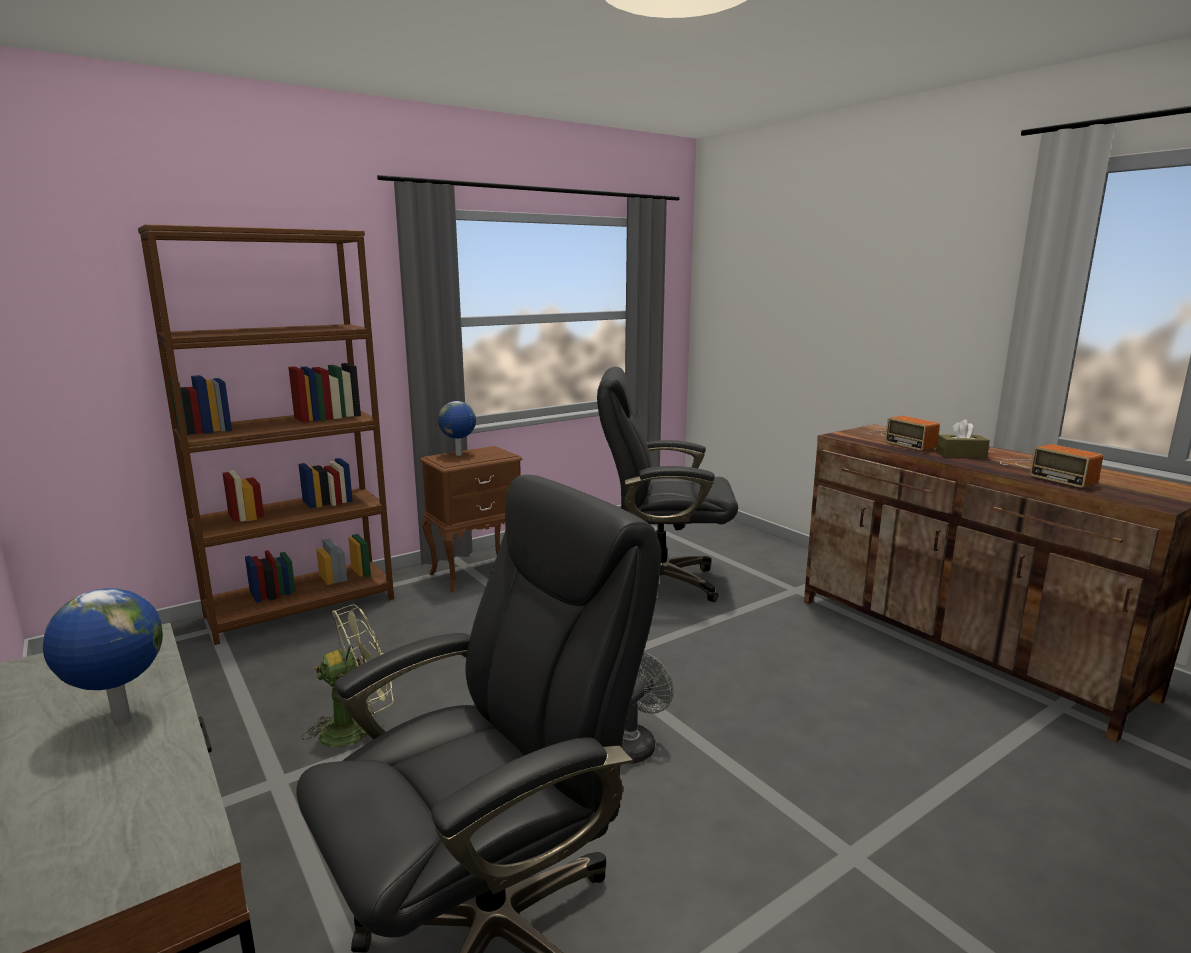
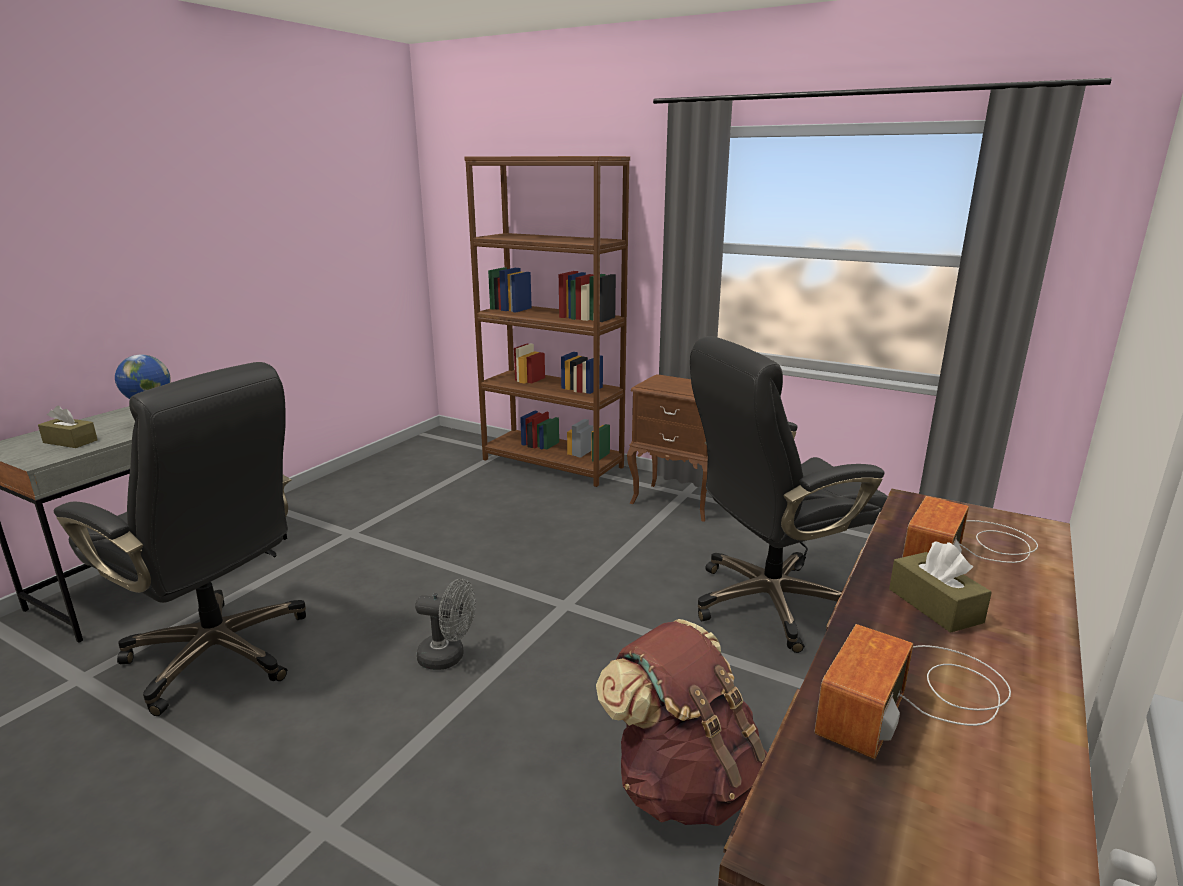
camera: 65 degrees right, 5 degrees up
green fan [301,604,394,747] -> none
globe [438,401,476,456] -> none
black office chair [597,367,738,602] -> black office chair turned 90 degrees counterclockwise [690,336,888,653]
none -> brown tissue box [38,405,98,448]
none -> brown backpack [596,619,768,826]

